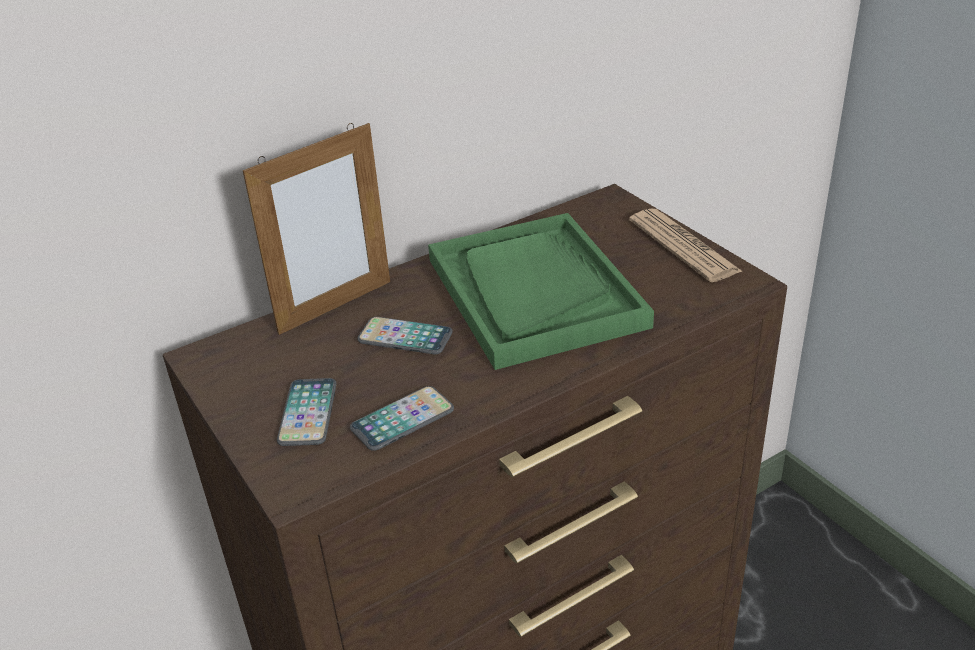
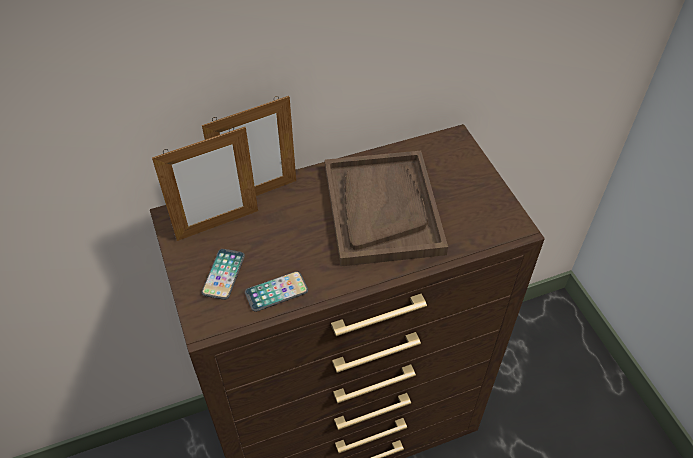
camera: 10 degrees right, 15 degrees up
phone [357,317,453,354] -> none
green tray [428,213,654,370] -> brown tray [325,151,448,267]
newspaper [629,208,743,282] -> none
none -> picture frame [152,127,258,241]

